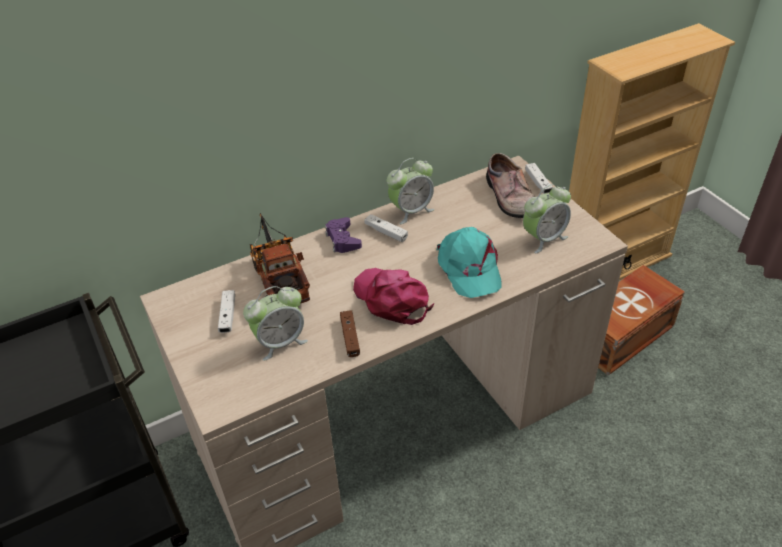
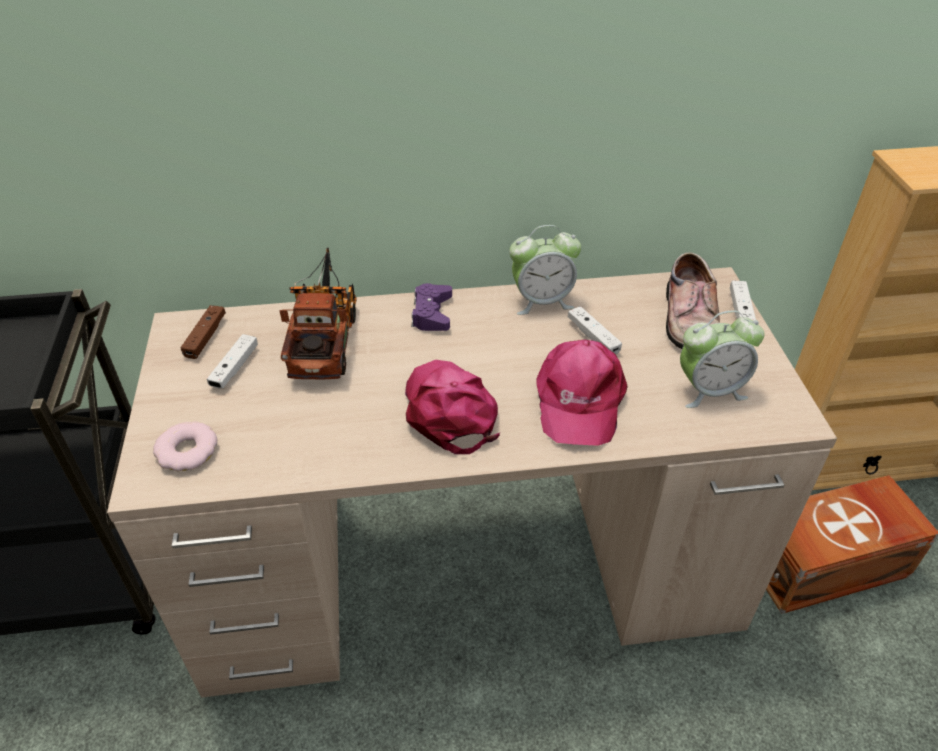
camera: 20 degrees right, 0 degrees up
alarm clock [243,286,308,361] -> none
brown game controller [340,310,360,357] -> brown game controller moved to [180,305,226,359]
white game controller [364,214,408,242] -> white game controller moved to [568,306,622,355]
turquoise cap [436,227,502,298] -> pink cap [536,340,628,446]
none -> donut [153,421,217,471]

